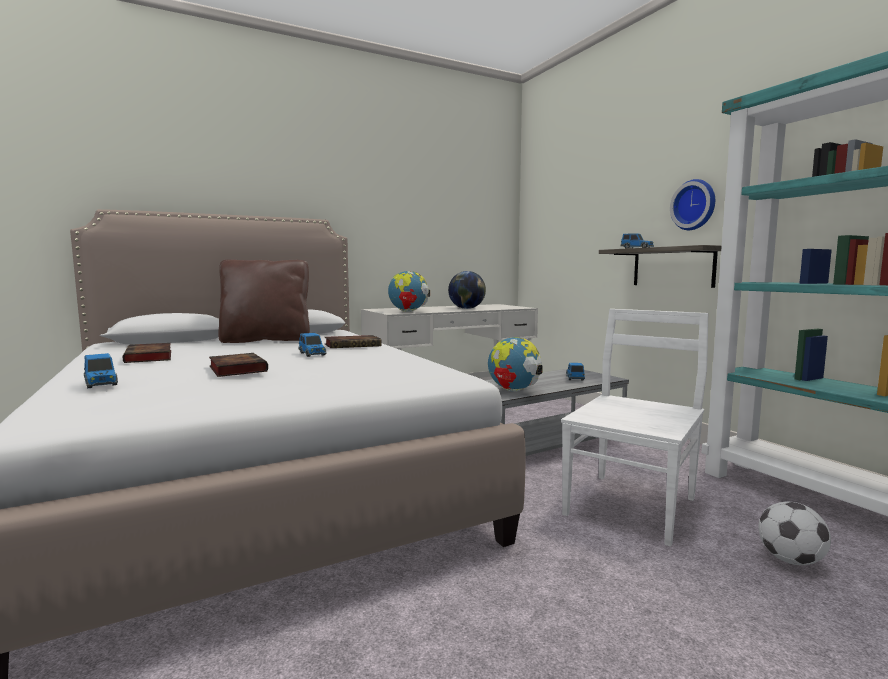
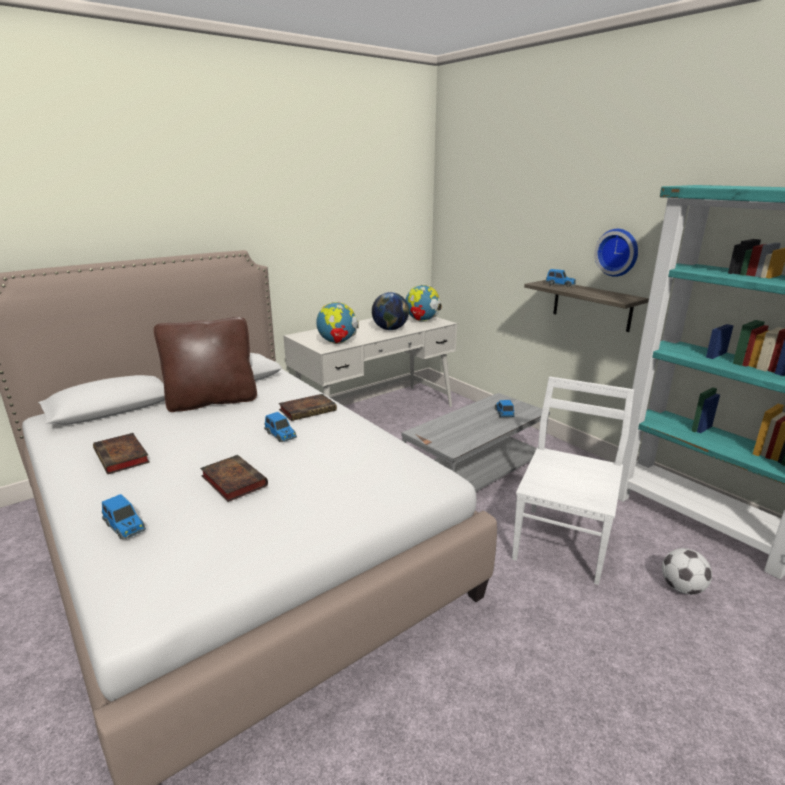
camera: 10 degrees left, 15 degrees up
globe [488,337,543,391] -> globe moved to [405,285,441,322]

